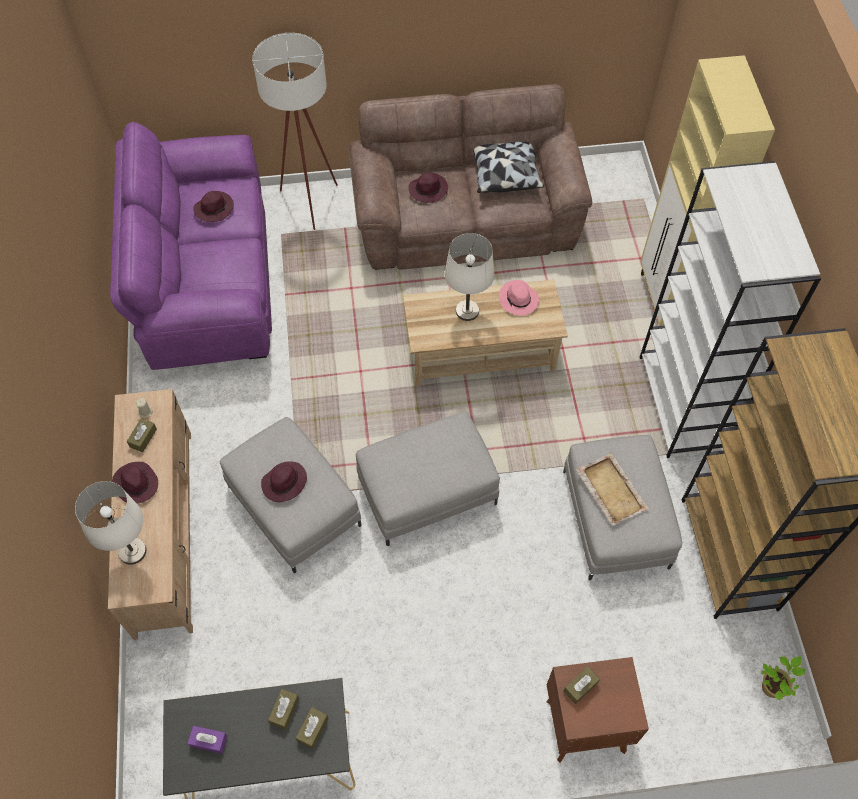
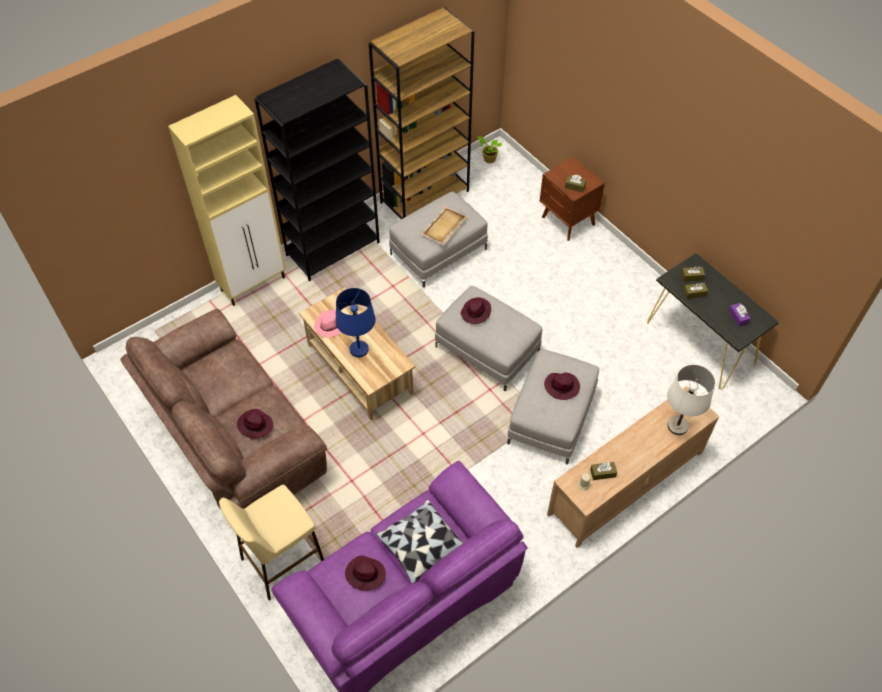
camera: 120 degrees left, 5 degrees down
purple hat [112,462,158,504] -> purple hat moved to [461,297,491,324]
white floor lamp [252,33,338,230] -> beige stool [219,485,324,601]
white table lamp [445,233,494,321] -> blue table lamp [336,288,376,357]
pillow [473,142,544,193] -> pillow moved to [376,499,463,583]
white bookcase [640,161,821,458] -> black bookcase [254,59,380,281]

